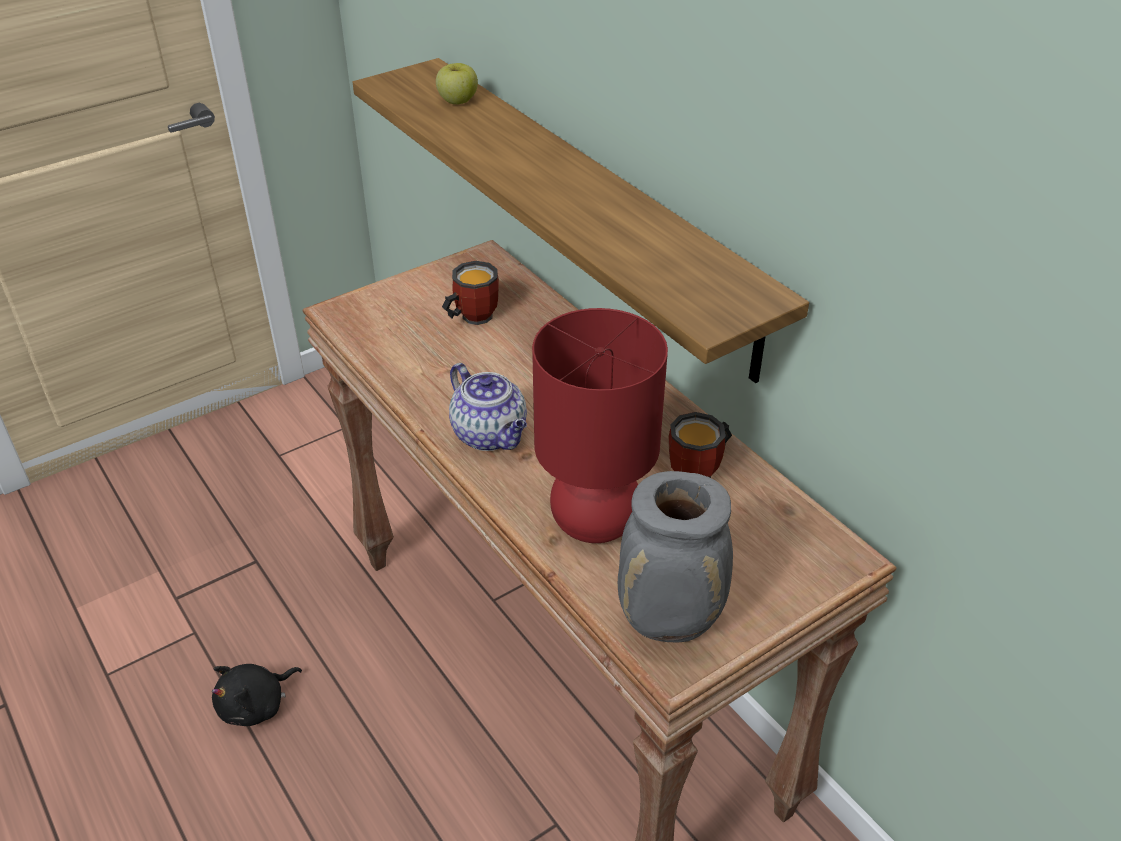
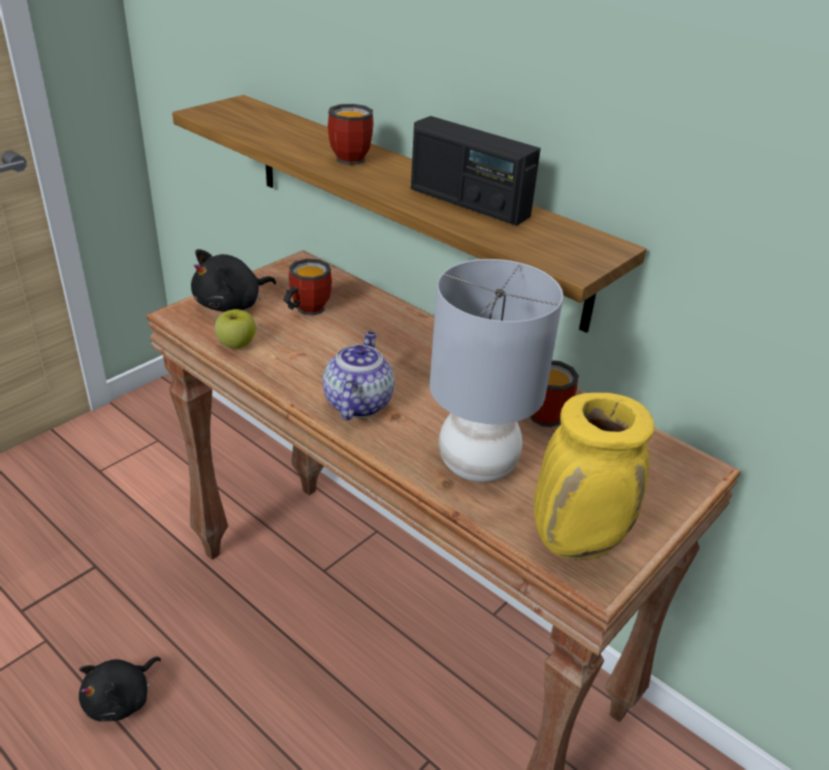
camera: 15 degrees left, 5 degrees down
apple [436,63,478,104] -> apple moved to [215,309,256,348]
teapot [449,363,527,451] -> teapot turned 120 degrees counterclockwise [323,331,394,420]
red table lamp [532,308,668,543] -> grey table lamp [429,259,563,482]
grey vase [618,471,733,642] -> yellow vase [534,393,655,559]
none -> black plush toy [191,249,276,312]
none -> mug [328,104,374,165]
none -> radio [411,116,541,226]

